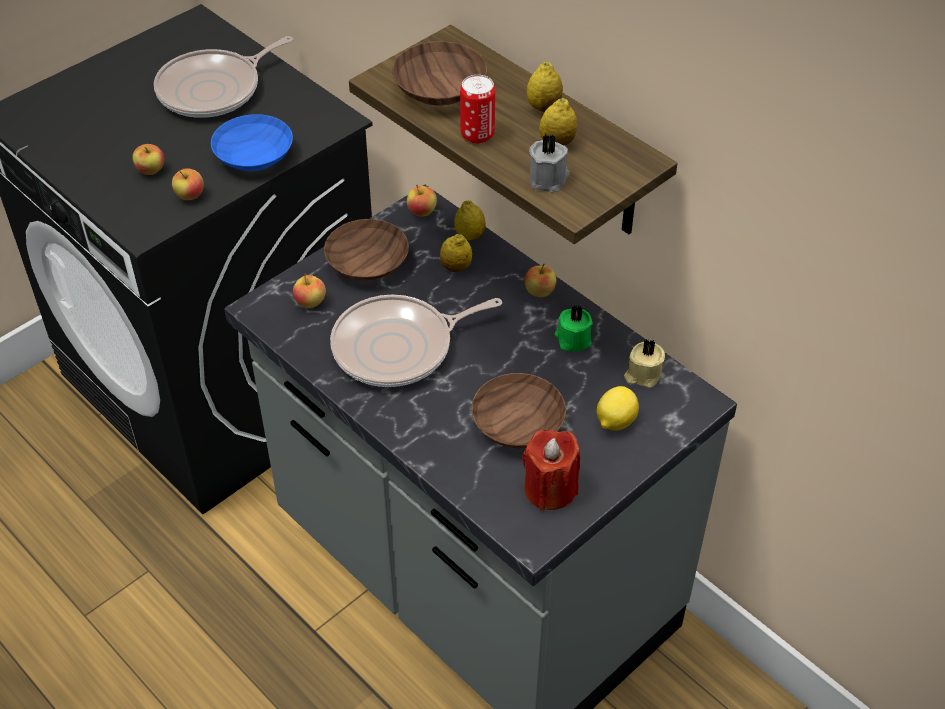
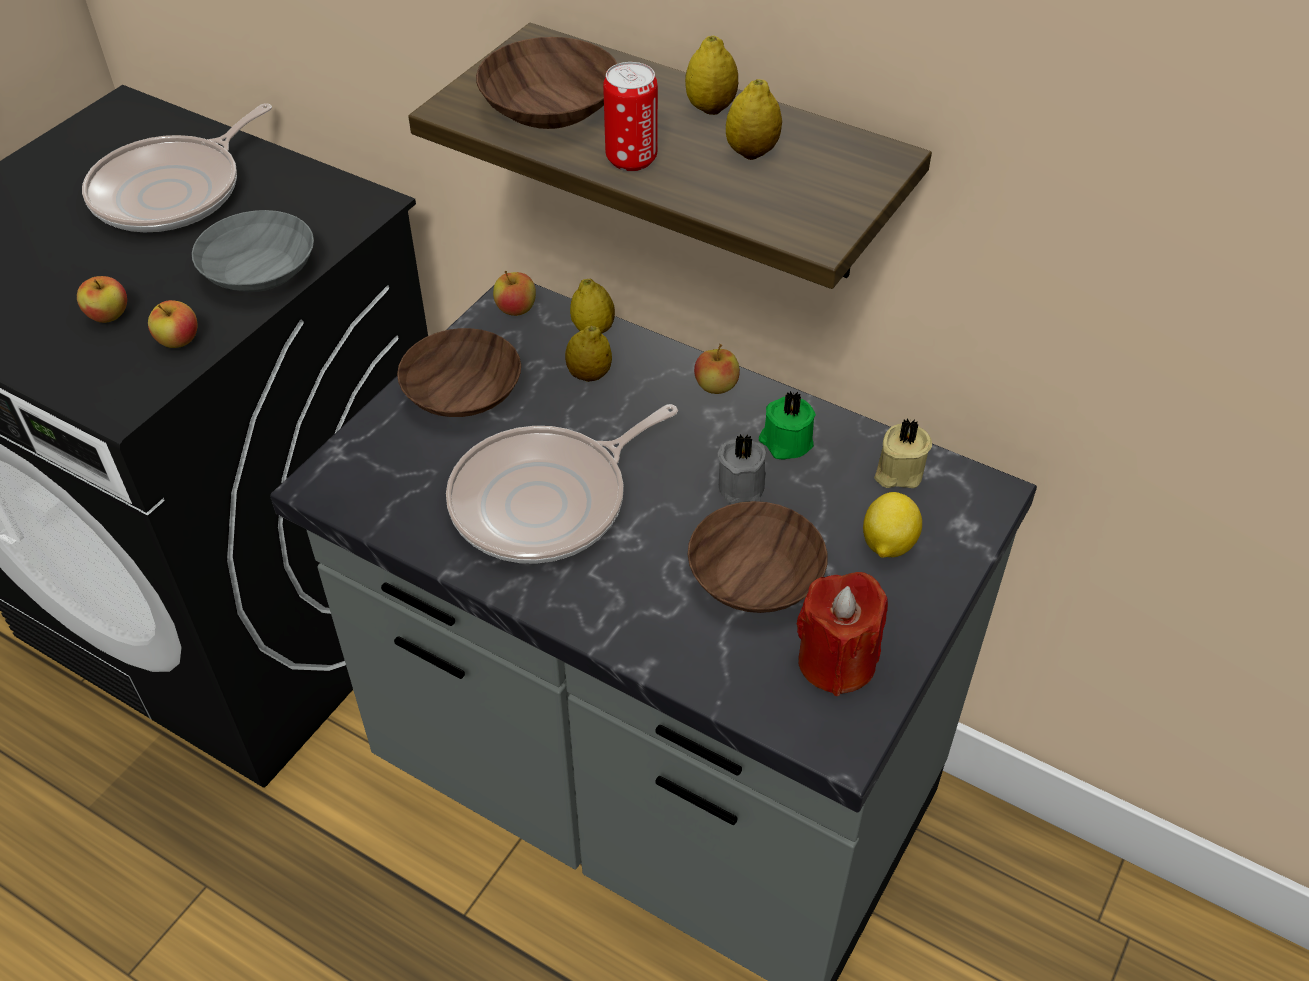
camera: 15 degrees left, 0 degrees up
blue bowl [211,114,293,171] -> grey bowl [192,210,314,292]
apple [293,274,326,308] -> none
grey candle [529,134,569,192] -> grey candle moved to [718,434,766,504]

